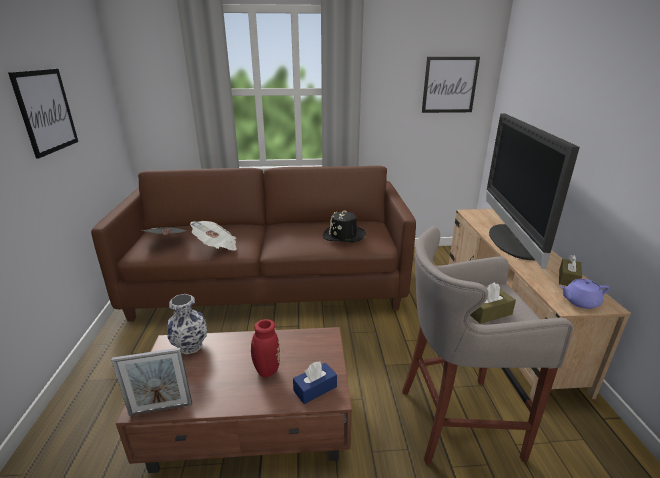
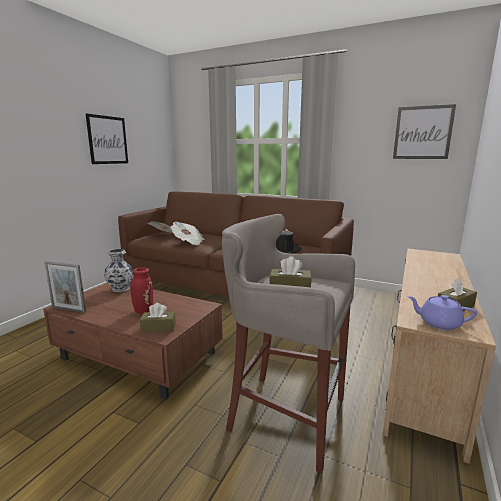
camera: 30 degrees right, 10 degrees down
blue tissue box [293,361,337,404] -> brown tissue box [140,303,176,333]
television [486,114,580,269] -> none

